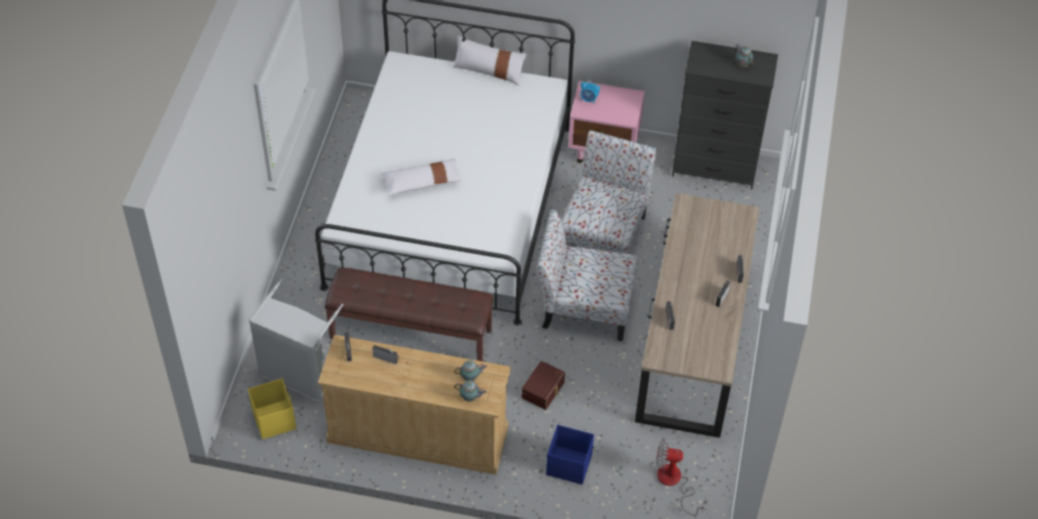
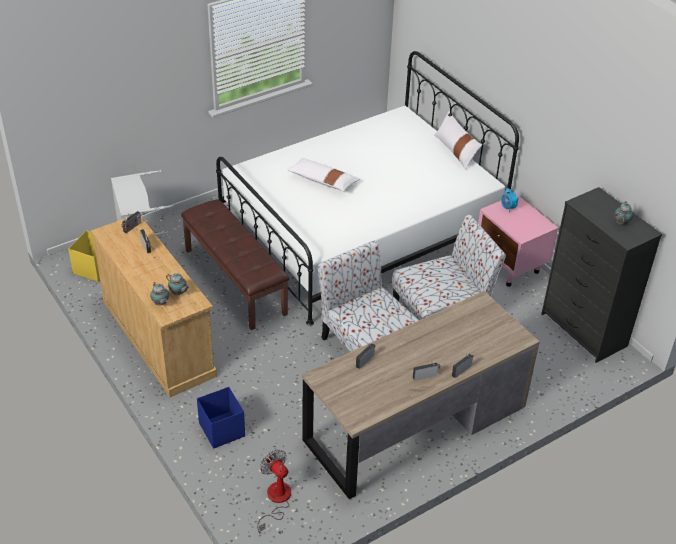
camera: 45 degrees right, 10 degrees down
brown storage box [522,361,565,410] -> none

